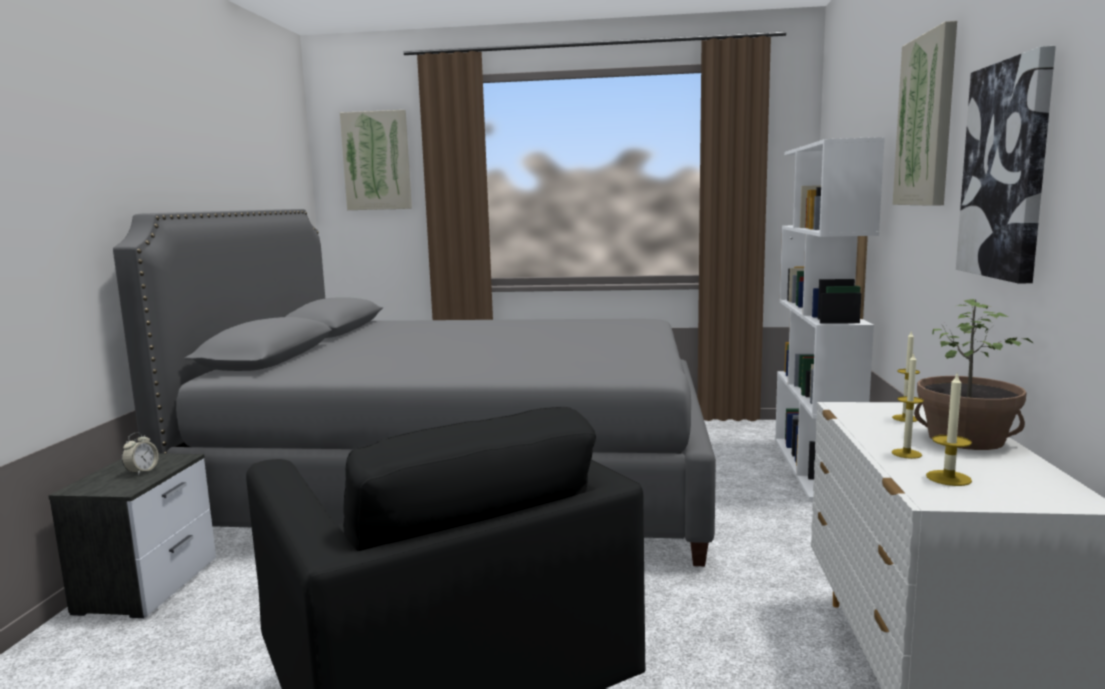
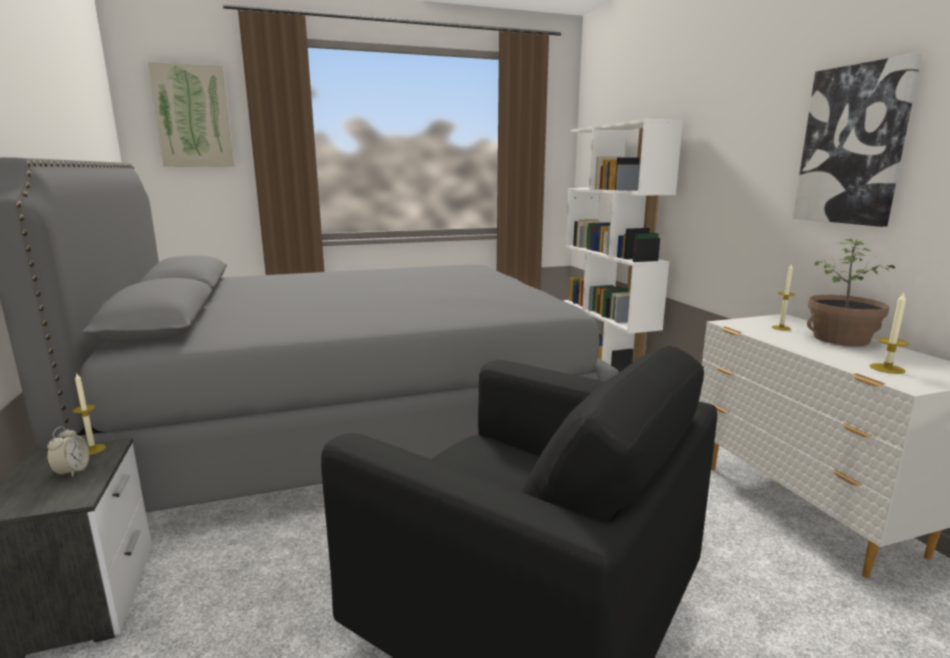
camera: 25 degrees left, 5 degrees up
candle [892,352,924,459] -> candle moved to [73,372,106,455]
picture [893,21,957,206] -> none

